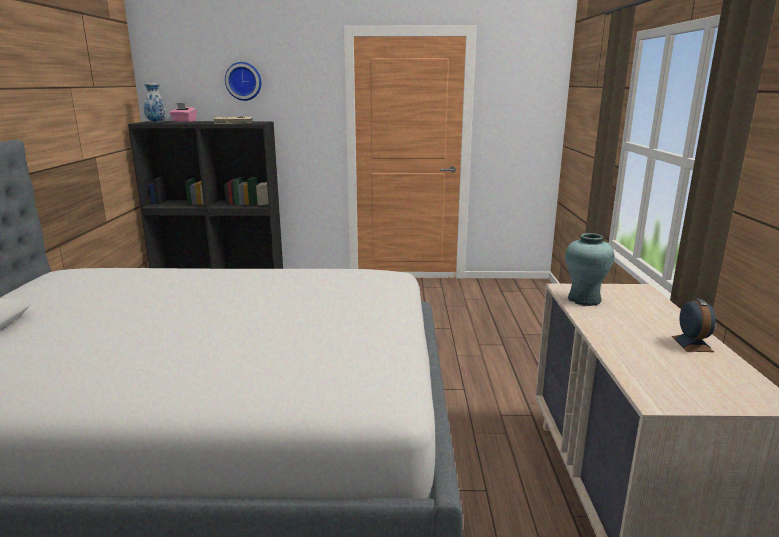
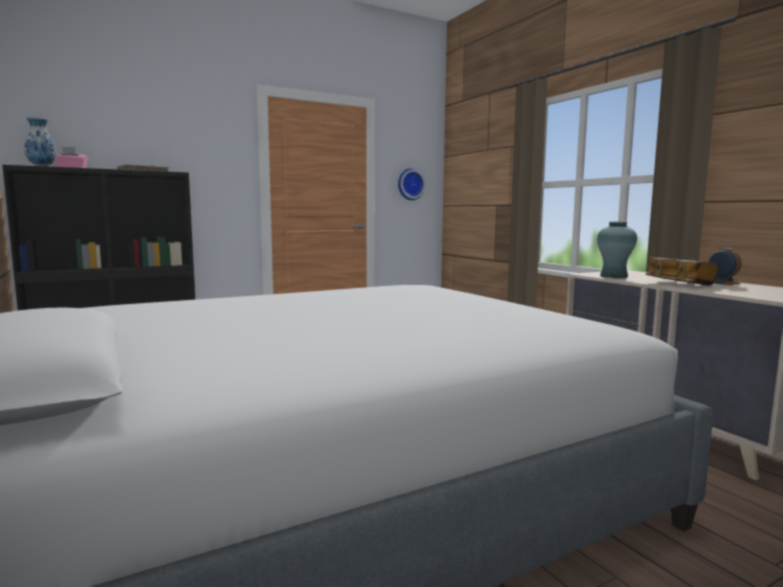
camera: 30 degrees left, 10 degrees down
wall clock [225,62,262,101] -> wall clock moved to [398,168,425,200]
none -> book [645,257,718,286]

